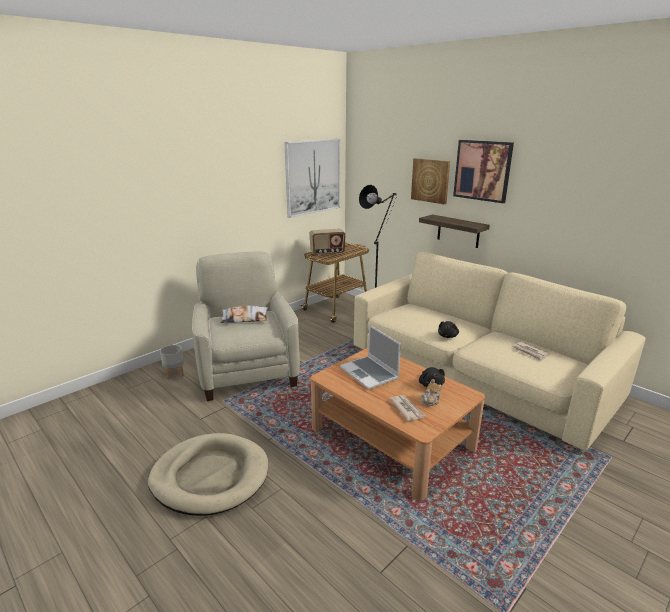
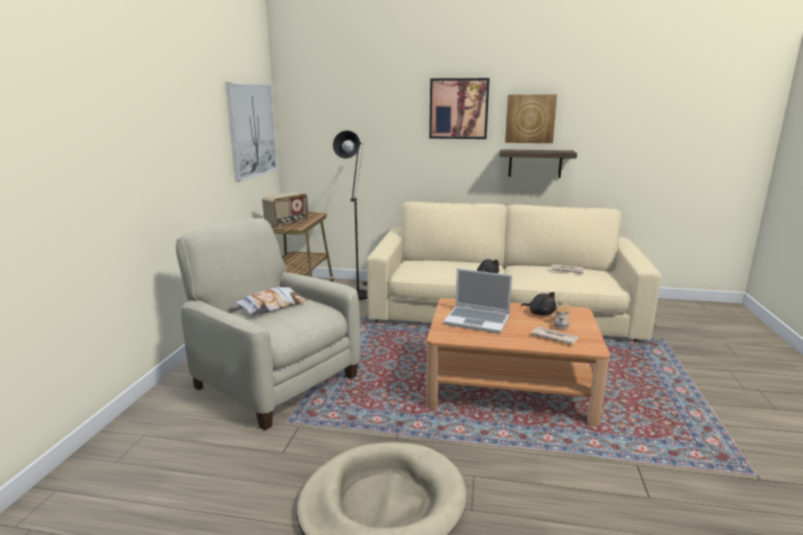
camera: 35 degrees left, 5 degrees down
grey planter [160,345,184,380] -> none
picture [411,158,450,204] -> picture moved to [505,94,557,143]
shelf [419,215,490,248] -> shelf moved to [500,149,577,178]

